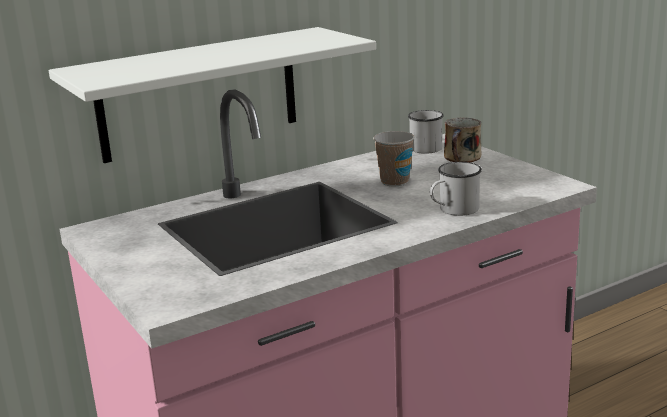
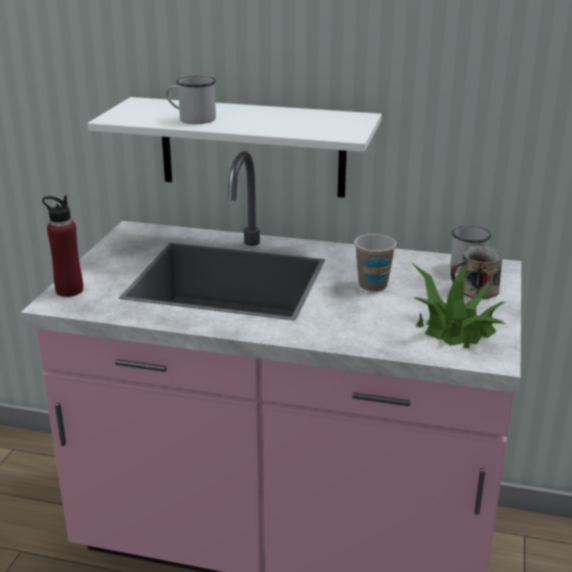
camera: 45 degrees right, 5 degrees up
white mug [430,162,482,216] -> white mug moved to [166,76,216,124]
none -> red bottle [42,196,83,297]
none -> potted plant [411,262,505,349]

